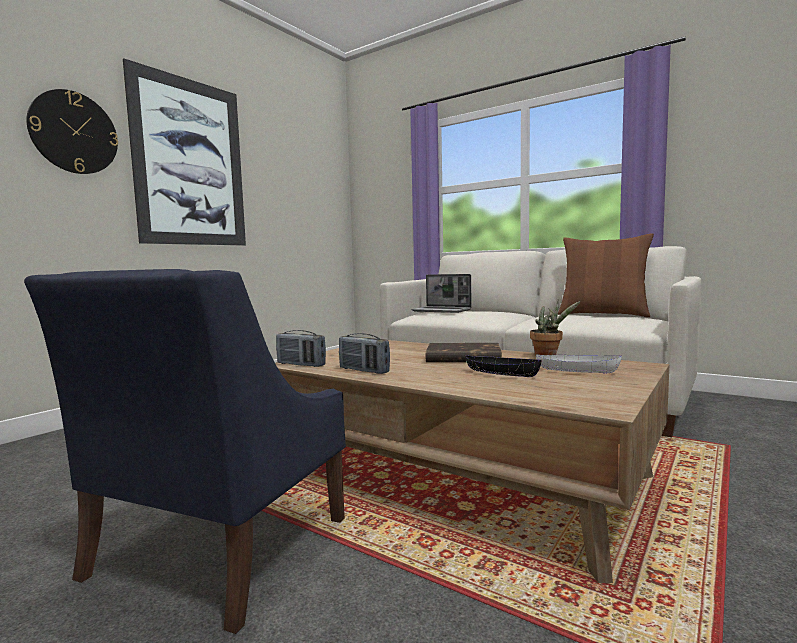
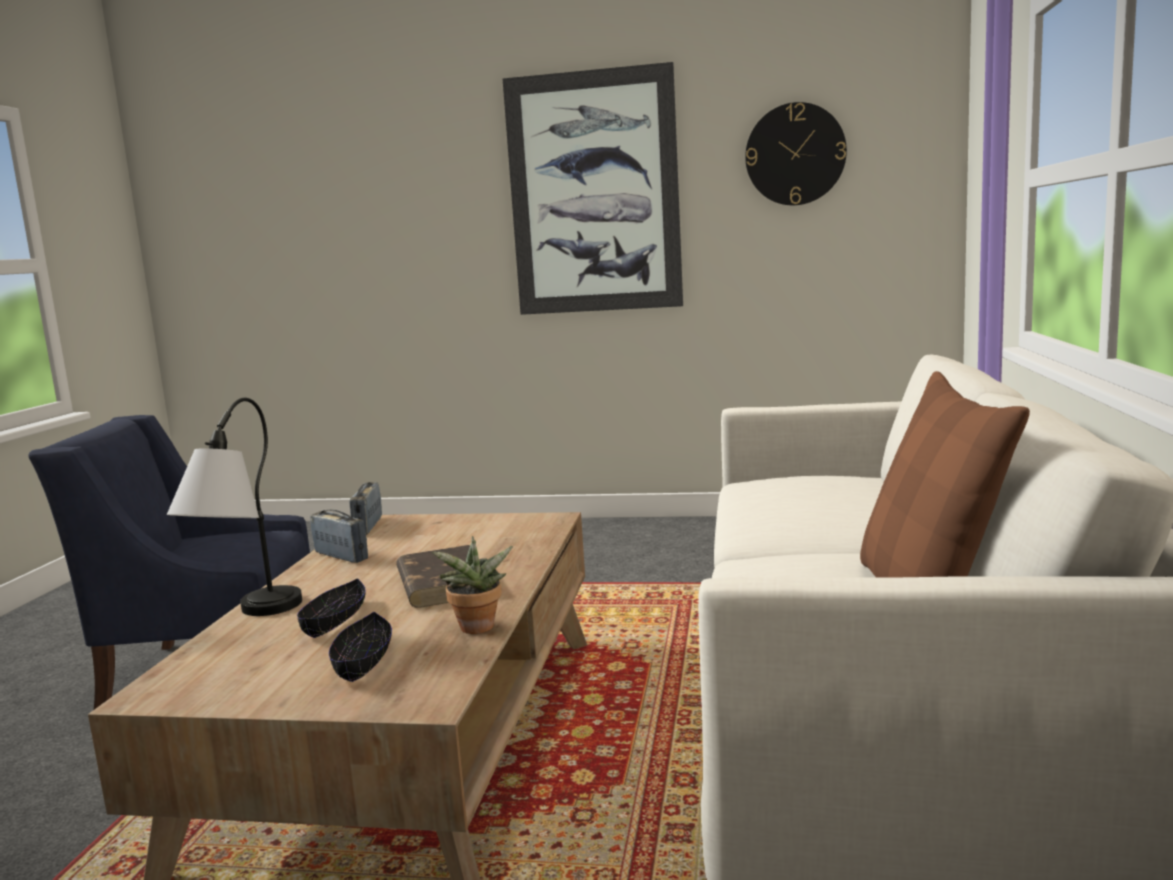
camera: 65 degrees right, 5 degrees up
wall clock [26,89,118,174] -> wall clock moved to [745,102,847,205]
radio [339,333,390,374] -> radio turned 120 degrees clockwise [310,510,368,563]
laptop [412,274,471,313] -> none
white bowl [536,354,622,373] -> black bowl [329,612,392,682]
none -> table lamp [167,398,302,616]

